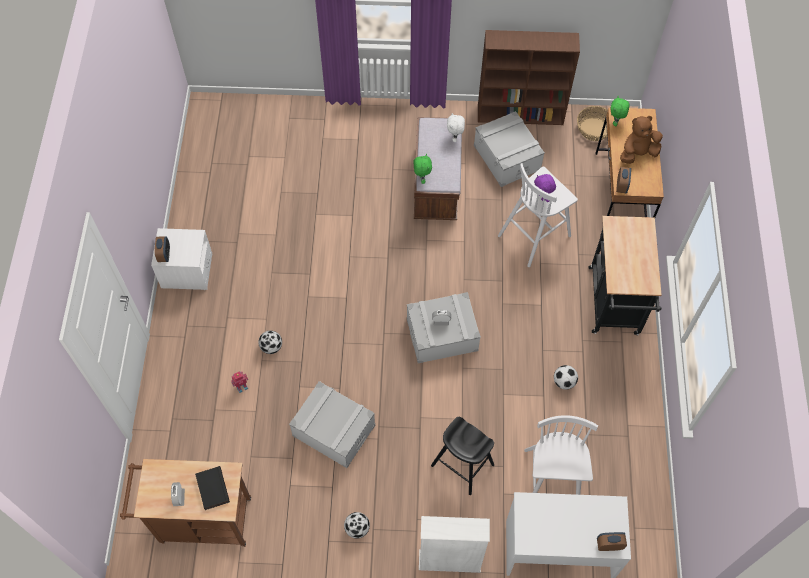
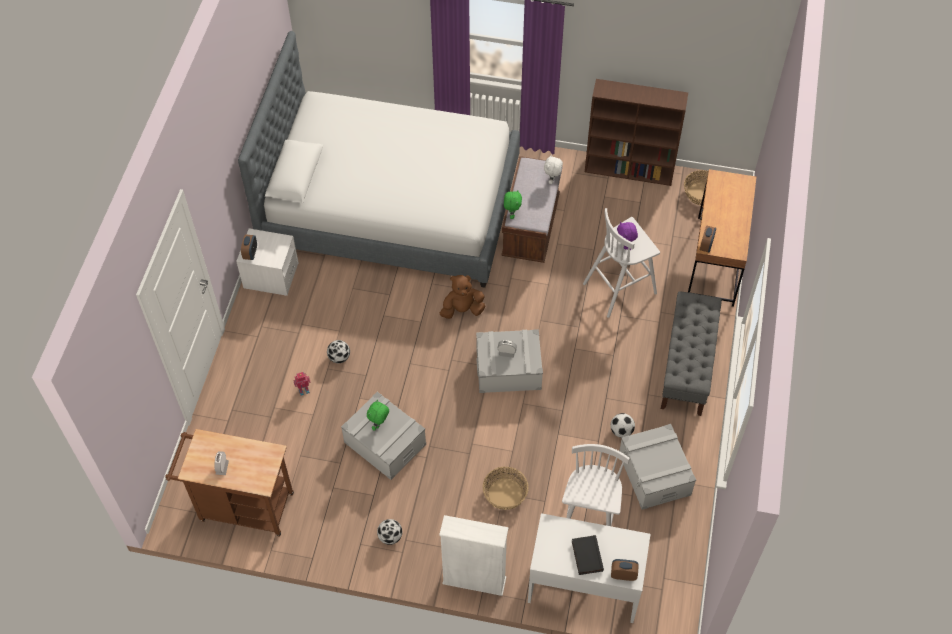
camera: 10 degrees right, 5 degrees down
black book [195,466,230,510] -> black book moved to [572,535,604,575]
black stool [431,417,494,495] -> basket [483,467,529,510]
grey storage box [474,111,545,187] -> grey storage box moved to [619,424,696,510]
black cart [588,216,662,335] -> grey bench [661,291,722,416]
green plush toy [610,96,630,126] -> green plush toy moved to [367,399,389,431]
brown plush toy [620,116,663,164] -> brown plush toy moved to [440,275,485,319]
none -> bed [238,31,520,287]

